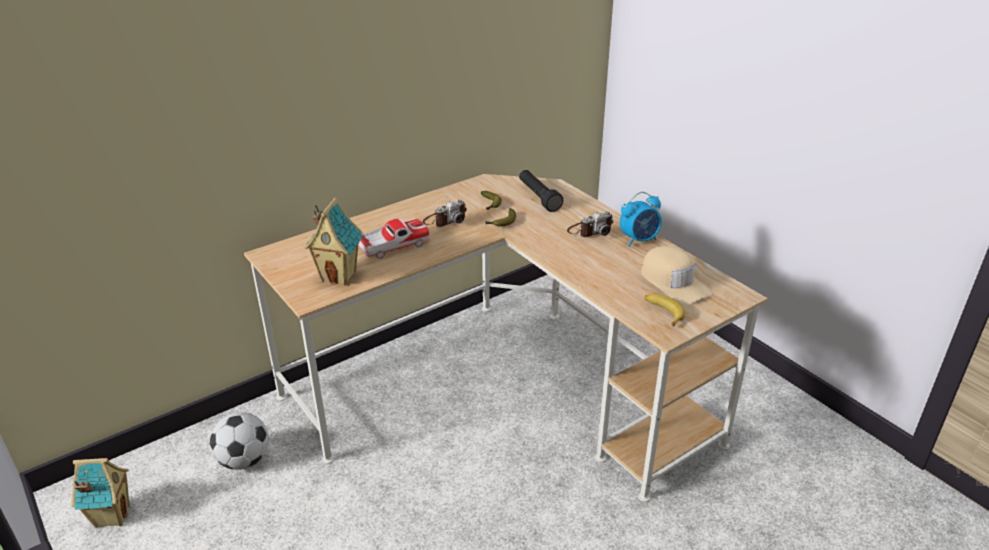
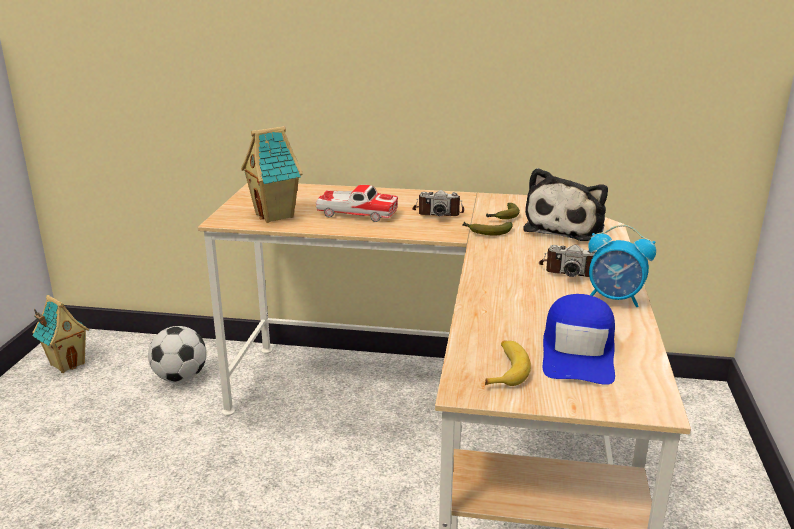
camera: 45 degrees right, 10 degrees down
black flashlight [519,170,564,212] -> plush toy [523,168,608,241]
beige cap [641,246,712,305] -> blue cap [543,294,615,385]

